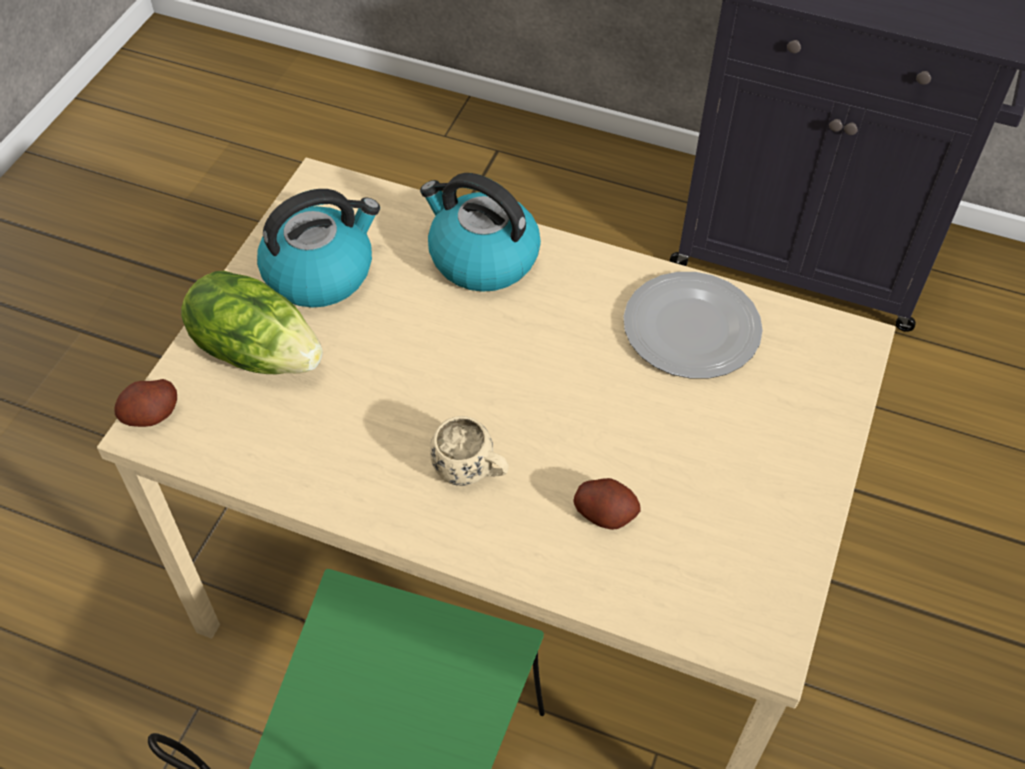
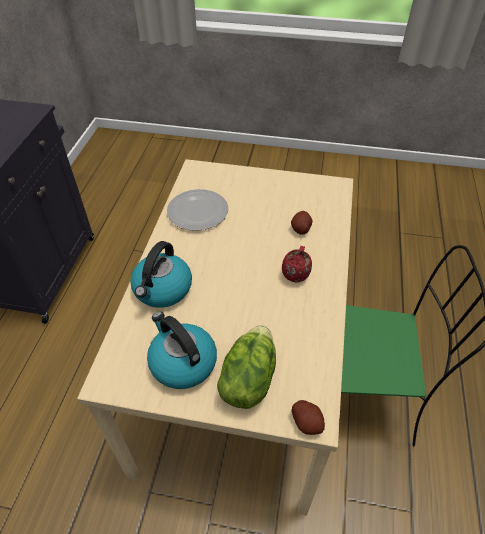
camera: 100 degrees left, 5 degrees down
beige mug [430,416,509,486] -> red mug [282,246,312,282]

